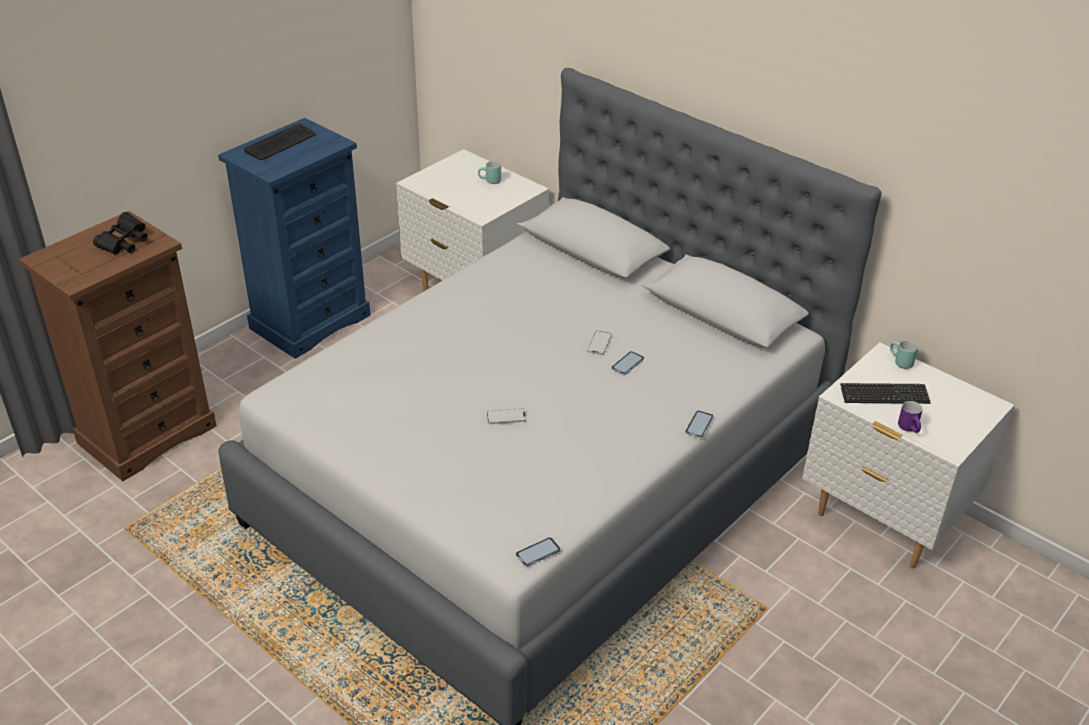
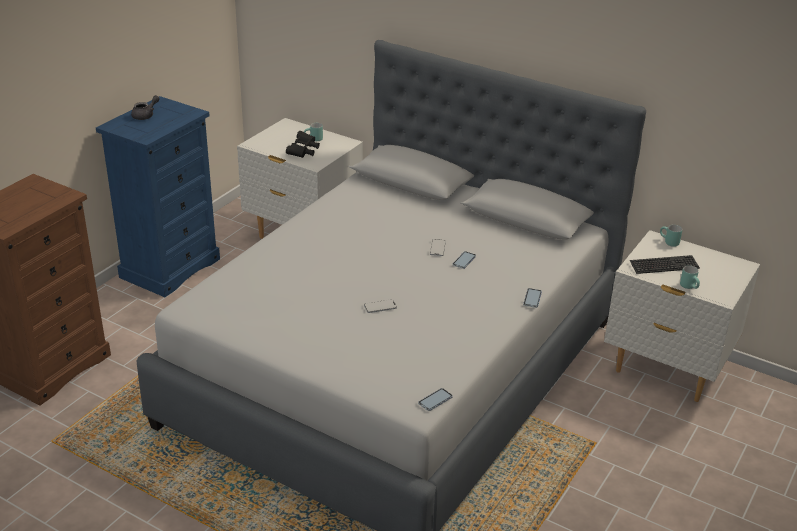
camera: 10 degrees left, 5 degrees down
black binoculars [93,212,148,255] -> black binoculars moved to [286,131,320,158]
keyboard [244,123,315,160] -> grey teapot [131,95,160,120]
purple mug [898,401,923,433] -> turquoise mug [680,265,700,289]

